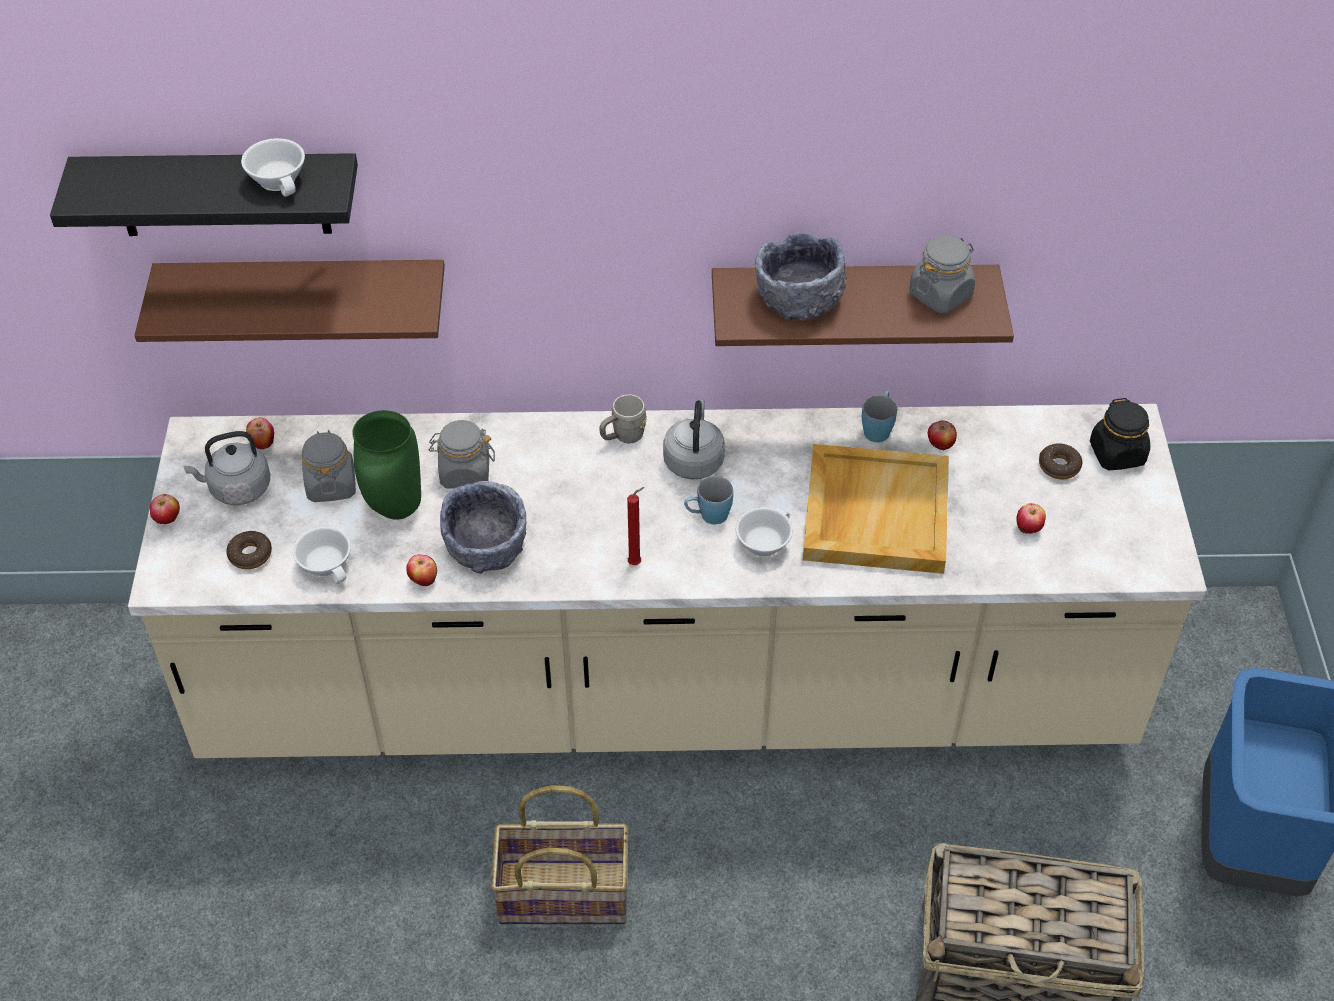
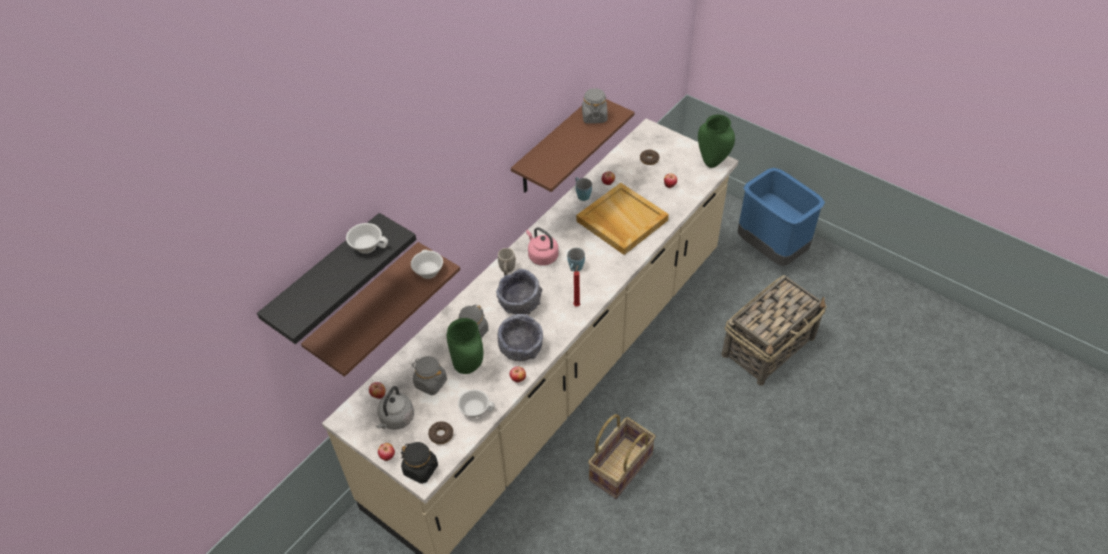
camera: 50 degrees left, 0 degrees up
grey kettle [663,399,725,479] -> pink kettle [526,227,559,266]
white cup [736,507,793,557] -> white cup moved to [411,250,443,279]
grey bowl [755,232,847,321] -> grey bowl moved to [496,269,542,314]
black jar [1090,398,1150,470] -> black jar moved to [401,442,438,484]
none -> green vase [698,115,735,168]

